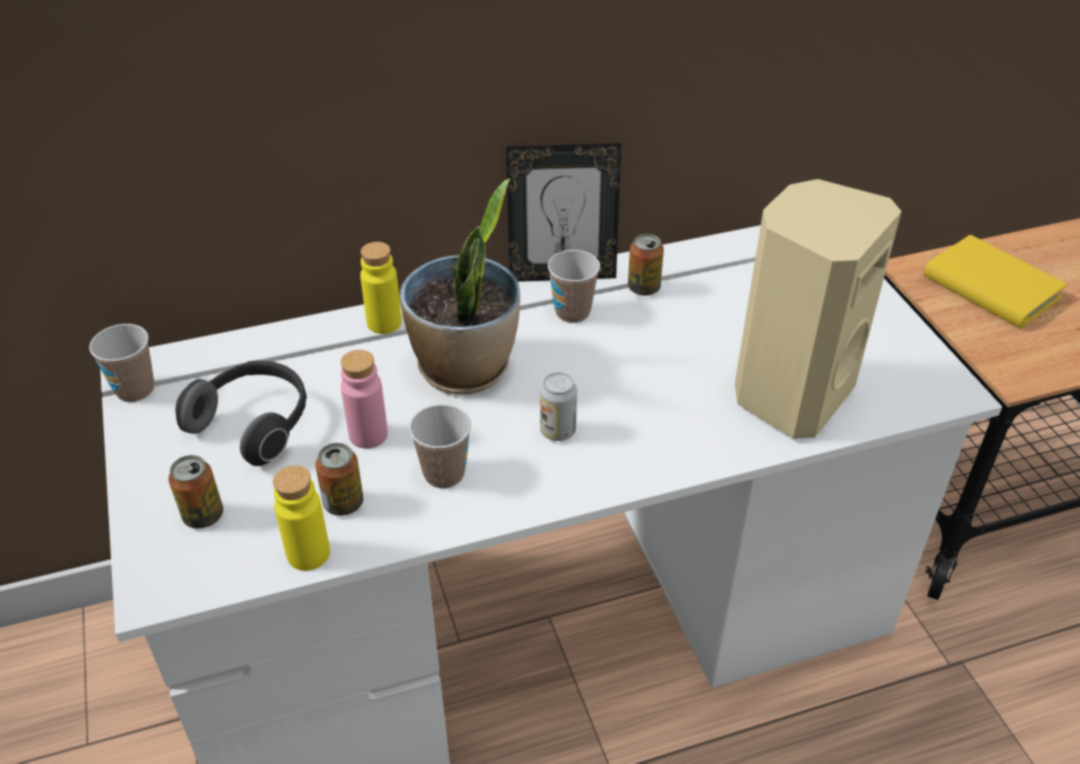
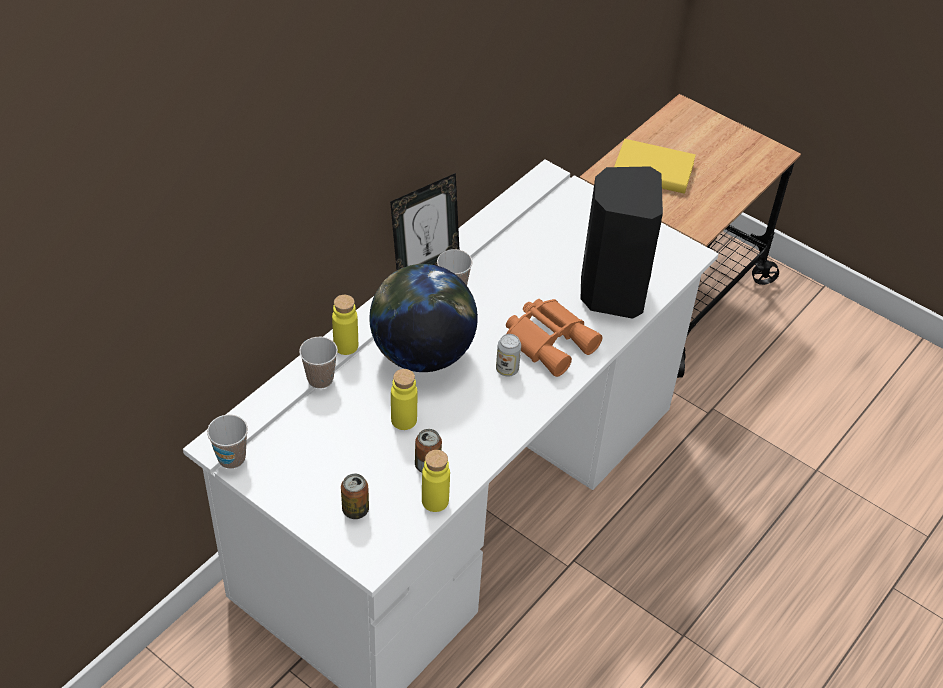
camera: 35 degrees left, 5 degrees up
headphones [175,361,307,466] -> none
pink bottle [340,350,388,449] -> yellow bottle [391,369,417,430]
potted plant [400,178,520,394] -> globe [369,264,478,372]
cup [409,404,471,488] -> cup moved to [299,337,338,389]
can [628,234,664,296] -> none
beige speaker [735,179,902,439] -> black speaker [581,166,663,319]
none -> orange binoculars [506,299,602,377]

